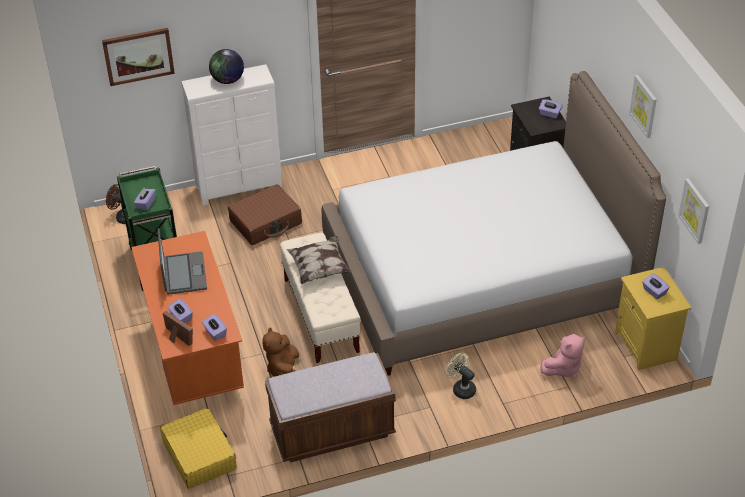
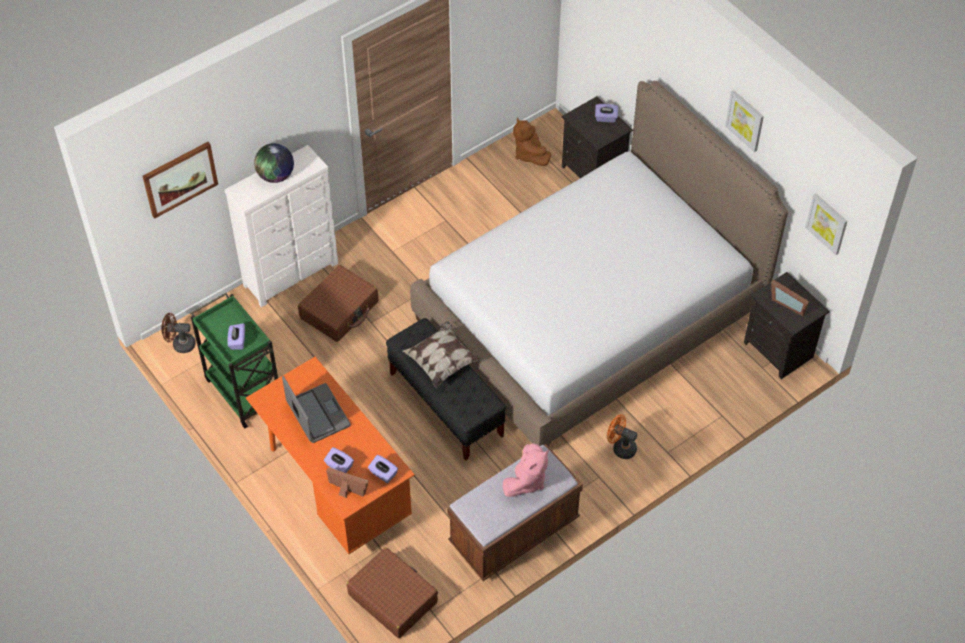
camera: 20 degrees left, 10 degrees up
yellow suitcase [160,408,237,489] -> brown suitcase [346,547,438,638]
brown plush toy [262,327,299,377] -> brown plush toy moved to [513,118,551,166]
beige bench [280,233,361,363] -> black bench [386,318,506,461]
beige fan [446,353,476,399] -> orange fan [607,414,637,459]
pink plush toy [541,334,586,377] -> pink plush toy moved to [503,443,549,497]
yellow nightstand [615,267,692,370] -> black nightstand [744,272,830,379]
purple tissue box [642,273,670,299] -> picture frame [771,279,809,316]

